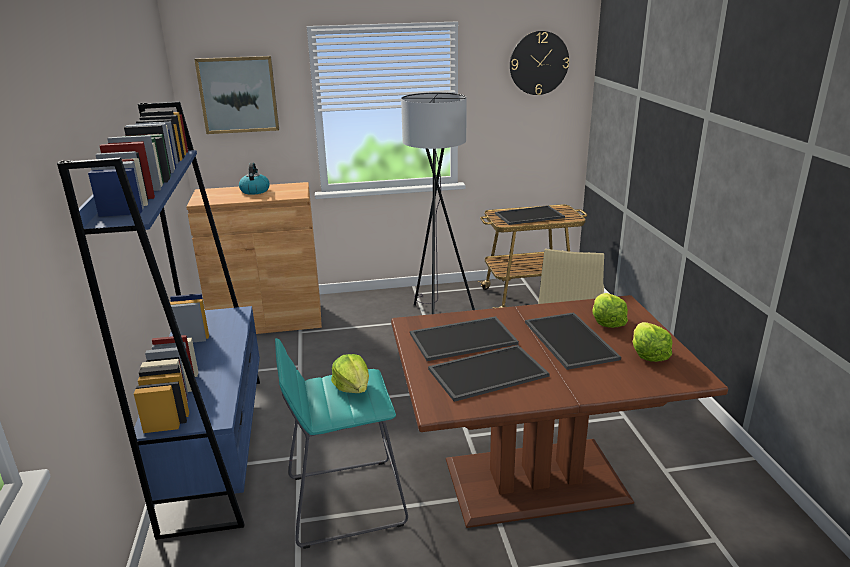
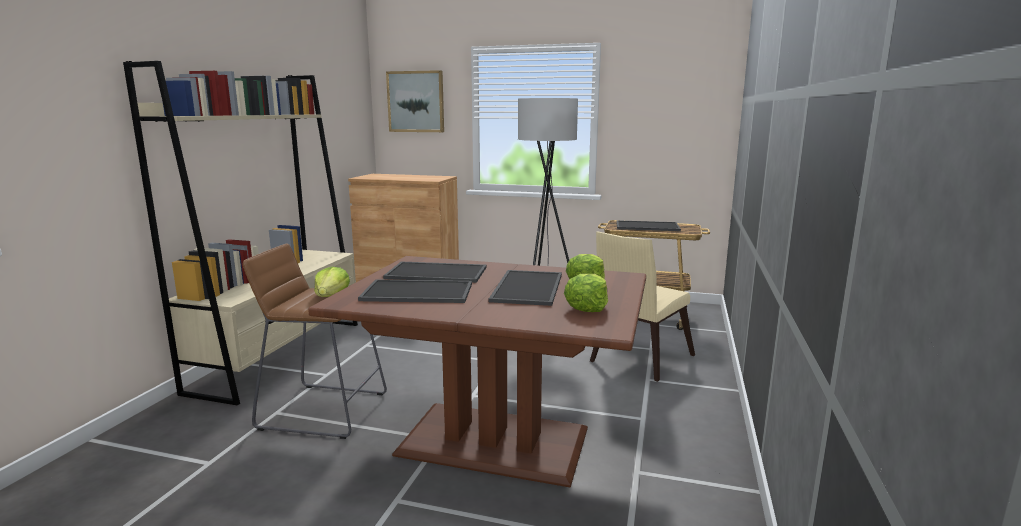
camera: 25 degrees right, 10 degrees down
blue bookcase [57,101,260,540] -> beige bookcase [123,61,358,405]
kettle [239,163,270,195] -> none
turquoise stool [275,338,408,549] -> brown stool [243,244,387,439]
wall clock [510,31,569,95] -> none

